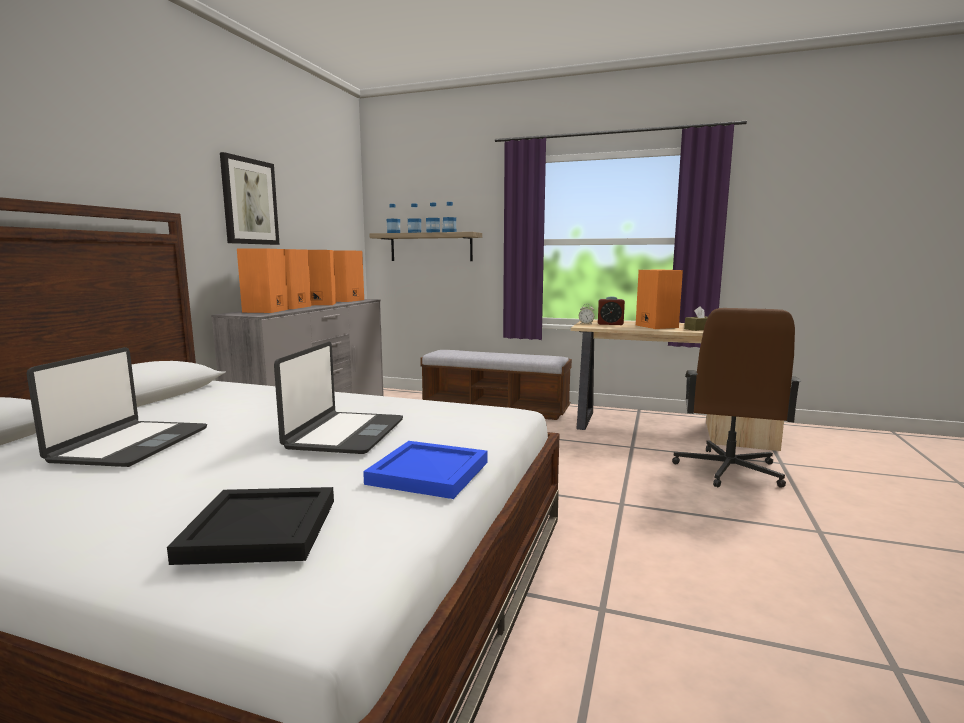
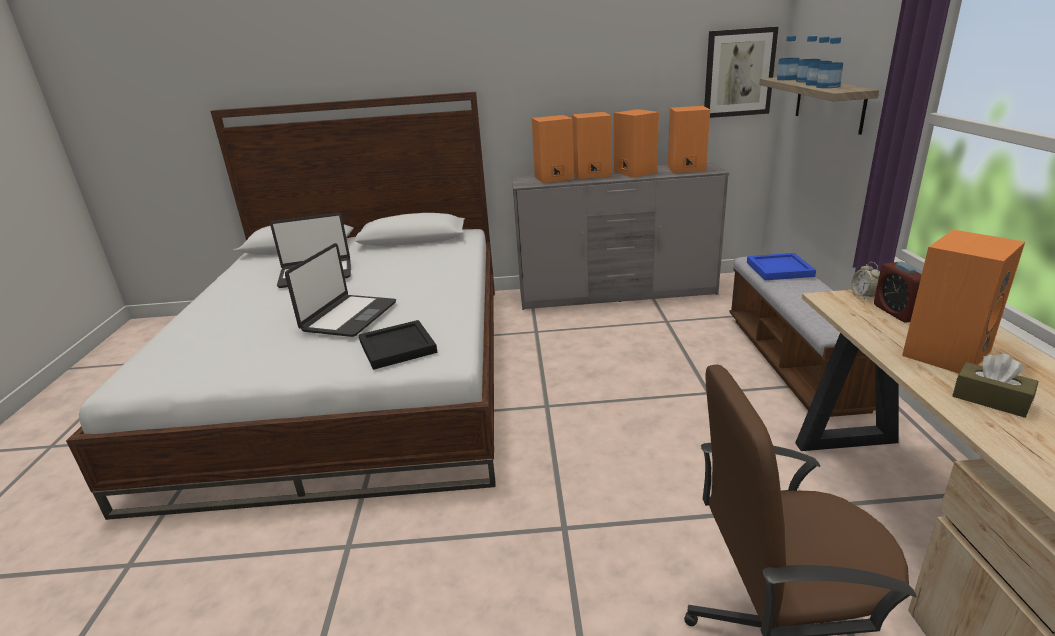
camera: 70 degrees right, 15 degrees up
black tray [167,487,334,565] -> black tray moved to [359,320,437,370]
picture [220,152,280,245] -> picture moved to [704,27,779,118]
laptop [274,342,403,454] -> laptop turned 60 degrees counterclockwise [285,243,396,337]
blue tray [363,441,487,499] -> blue tray moved to [747,253,816,280]

